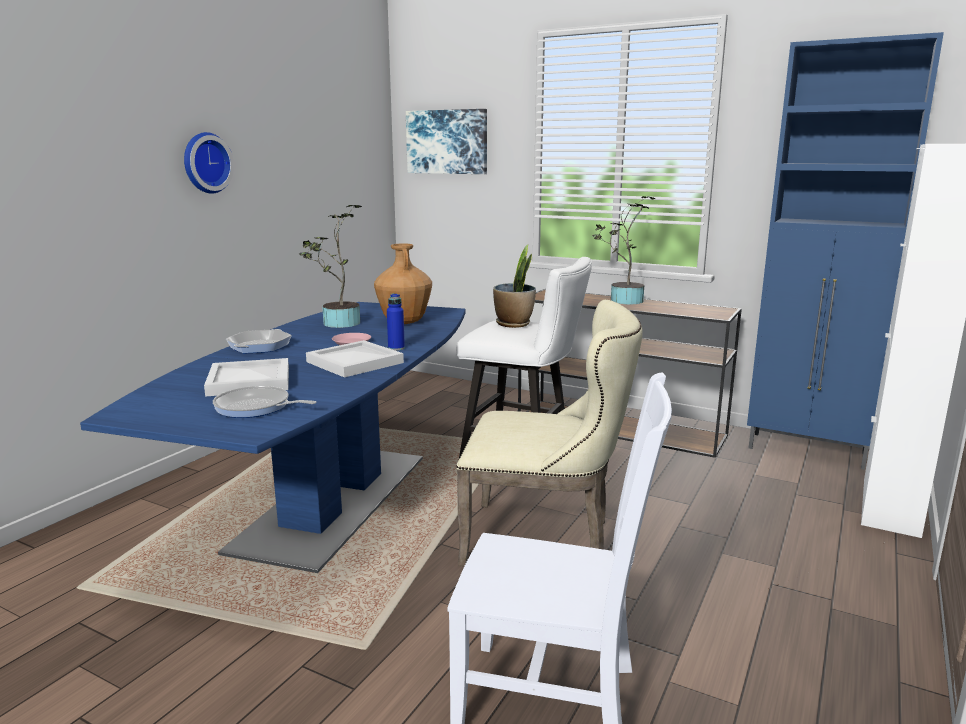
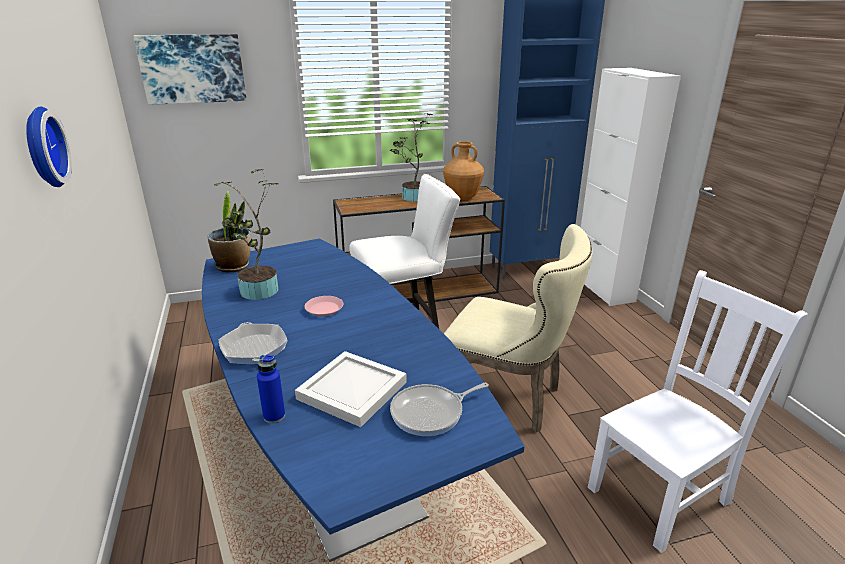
camera: 45 degrees left, 10 degrees up
white tray [306,340,404,378] -> none
brown vase [374,244,432,324] -> brown vase moved to [443,141,484,200]
blue bottle [387,293,405,351] -> blue bottle moved to [257,355,285,423]
beige chair [456,300,642,566] -> beige chair turned 60 degrees clockwise [444,224,593,432]
potted plant [493,245,536,328] -> potted plant moved to [208,191,251,272]

